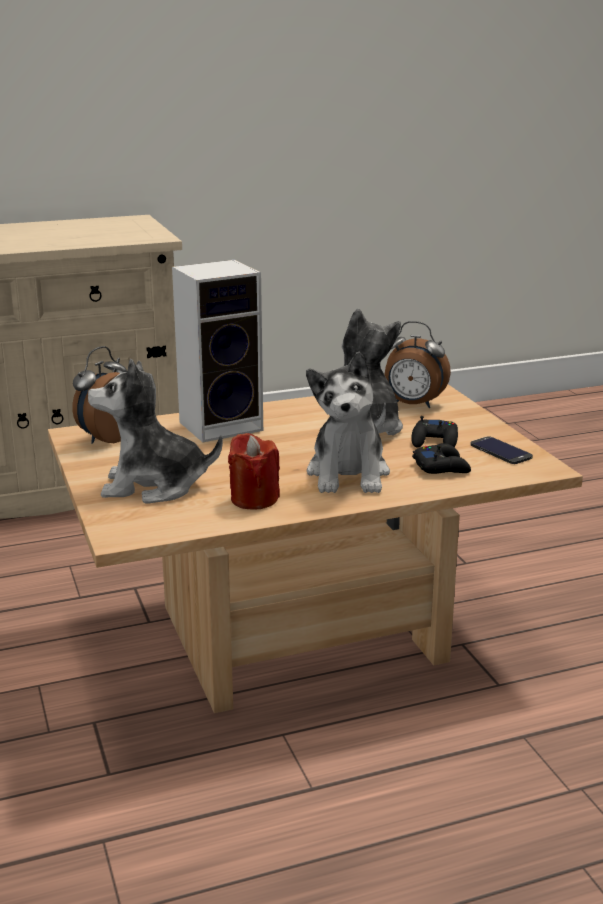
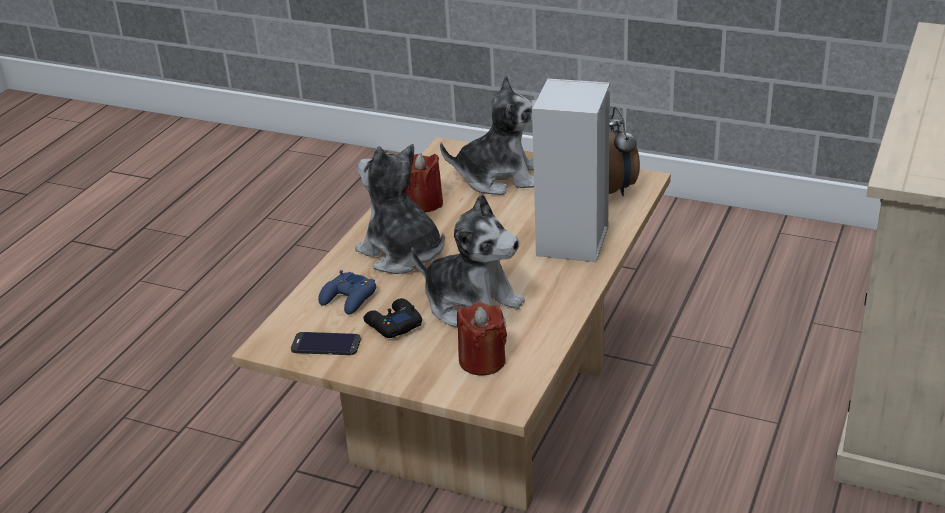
camera: 135 degrees right, 10 degrees up
plush toy [88,359,223,504] -> plush toy turned 45 degrees clockwise [440,75,536,195]
alarm clock [384,321,451,408] -> red candle [457,302,507,375]
black game controller [412,443,471,474] -> blue game controller [318,270,376,315]

